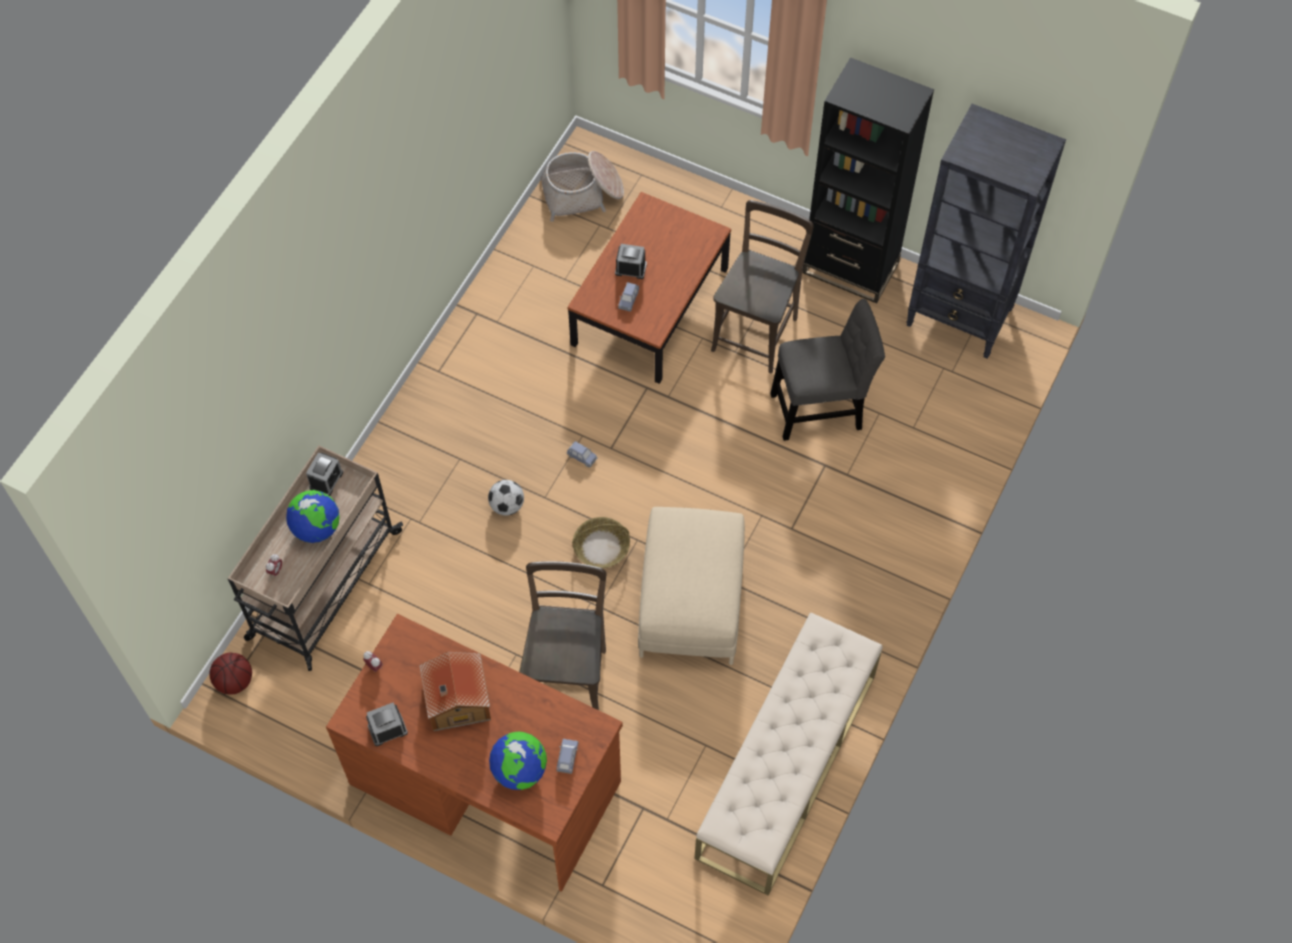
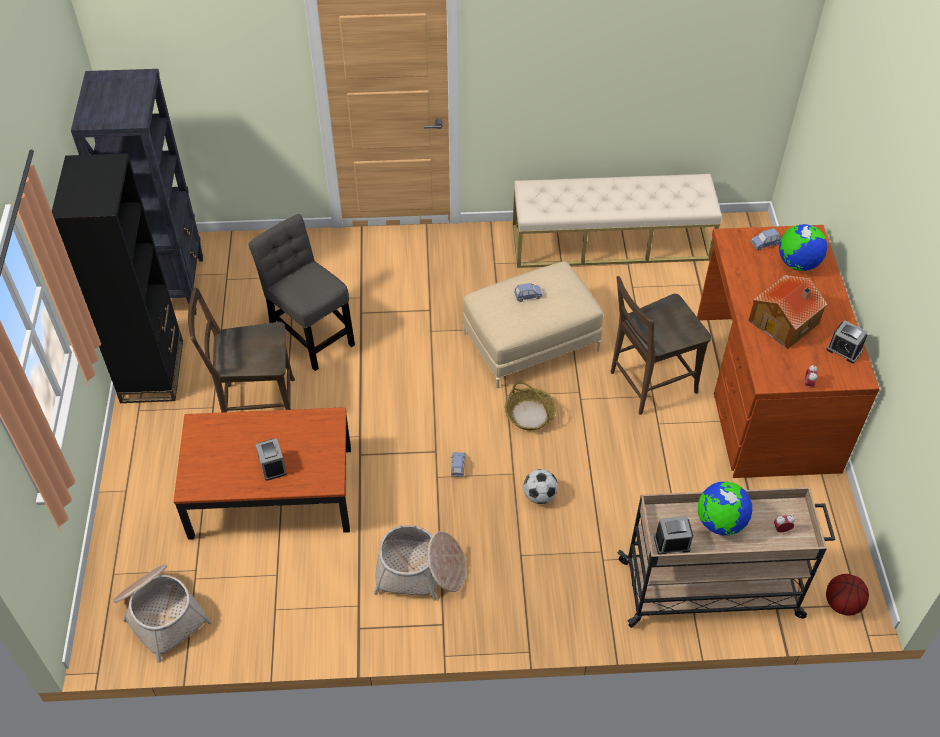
camera: 120 degrees left, 10 degrees down
blue toy car [618,282,639,312] -> blue toy car moved to [514,283,543,302]
none -> basket [373,525,466,601]

